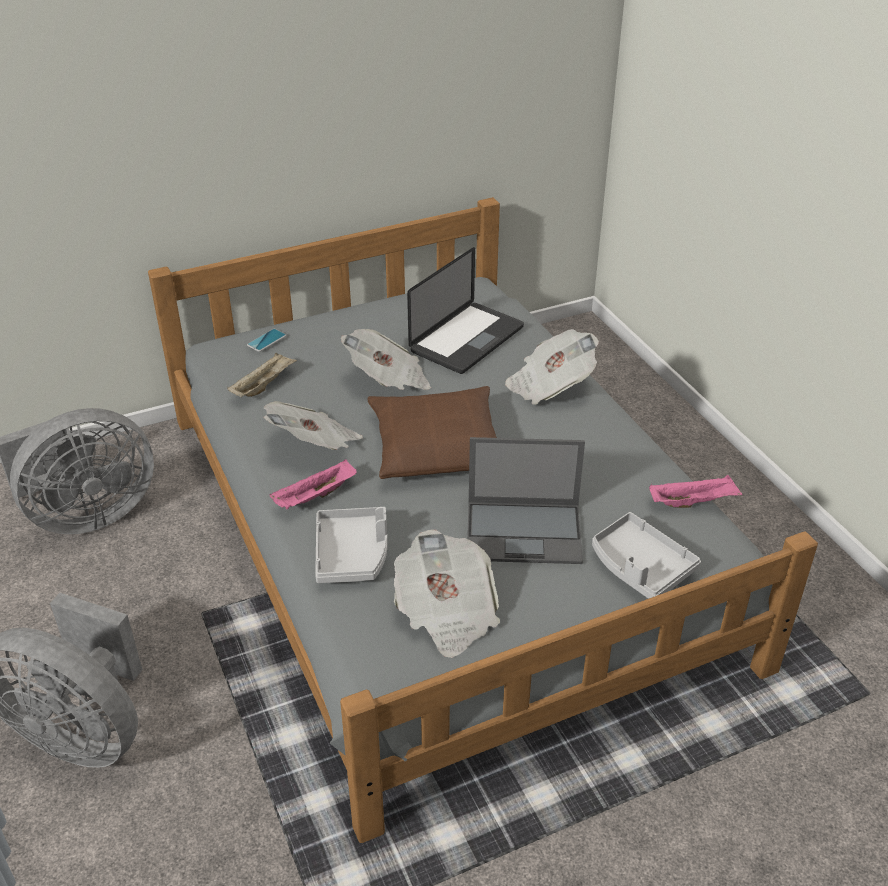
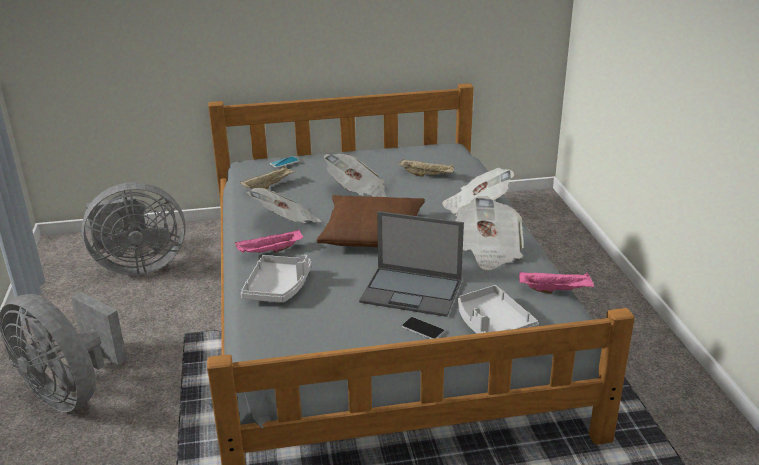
camera: 15 degrees right, 10 degrees down
newspaper [394,529,500,658] -> newspaper moved to [456,196,524,270]
laptop [407,247,524,374] -> beige tray [398,159,454,177]
none -> phone [402,317,444,339]

